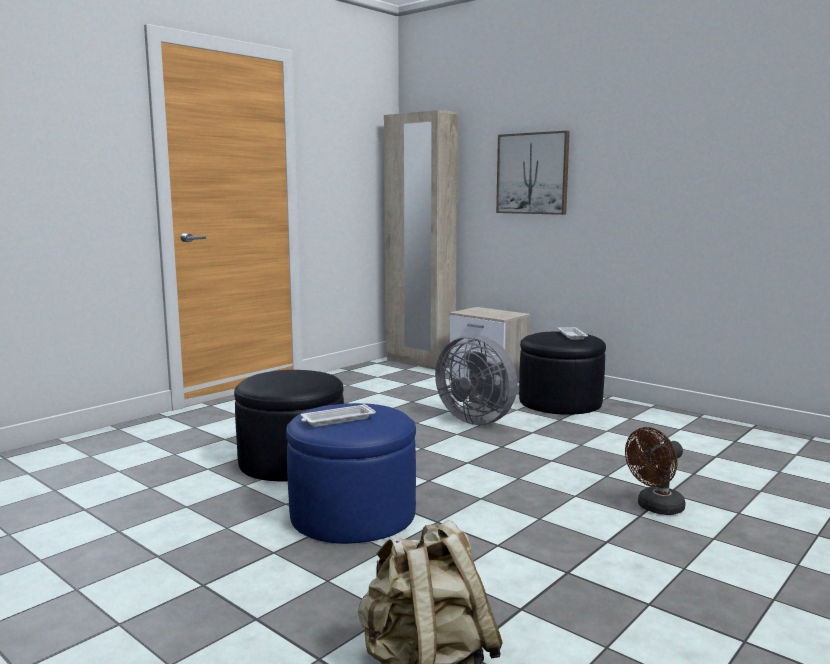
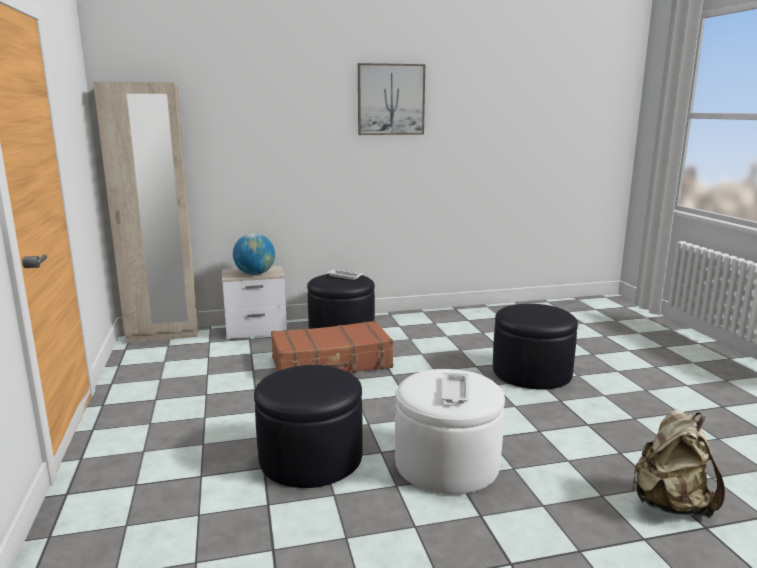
camera: 55 degrees left, 5 degrees up
blue ottoman [286,403,416,544] -> white ottoman [395,369,505,495]
grey fan [435,335,518,425] -> brown suitcase [271,321,393,373]
picture [496,131,570,215] -> picture moved to [358,63,425,135]
brown fan [625,427,686,515] -> black ottoman [493,304,578,390]
none -> globe [233,233,275,275]

